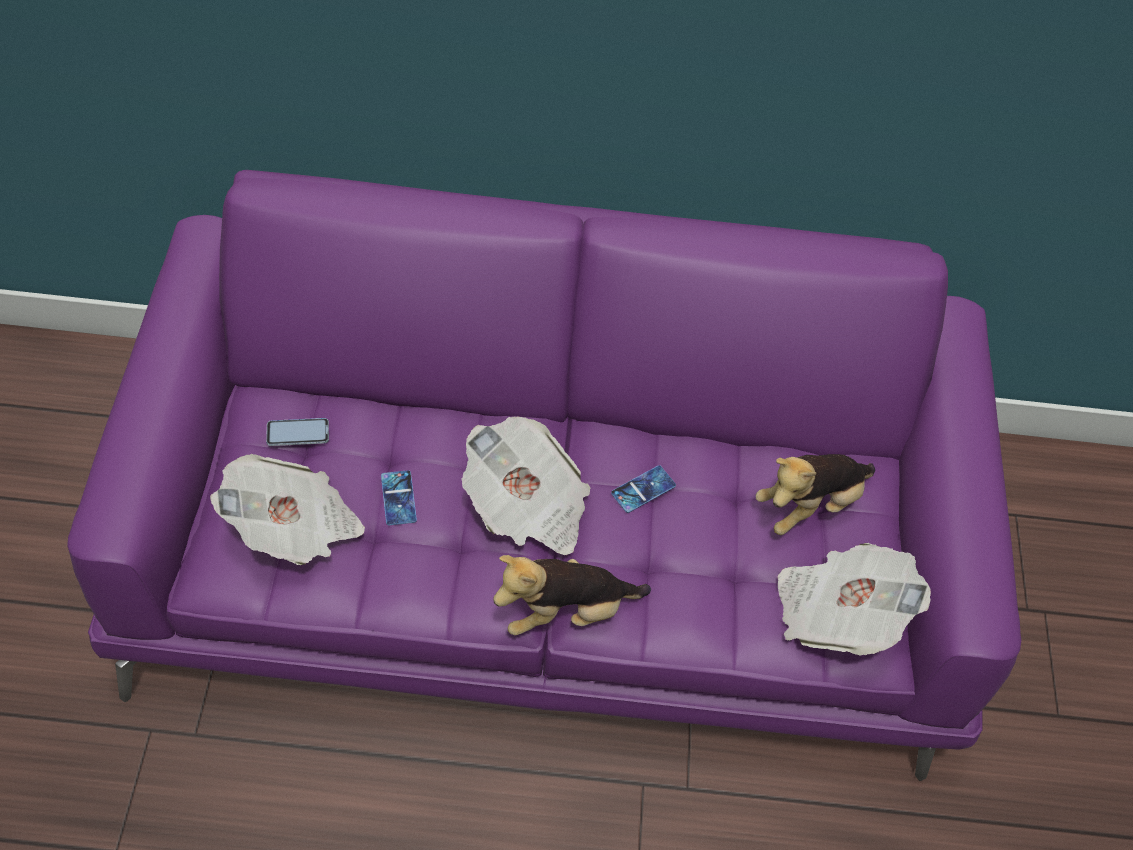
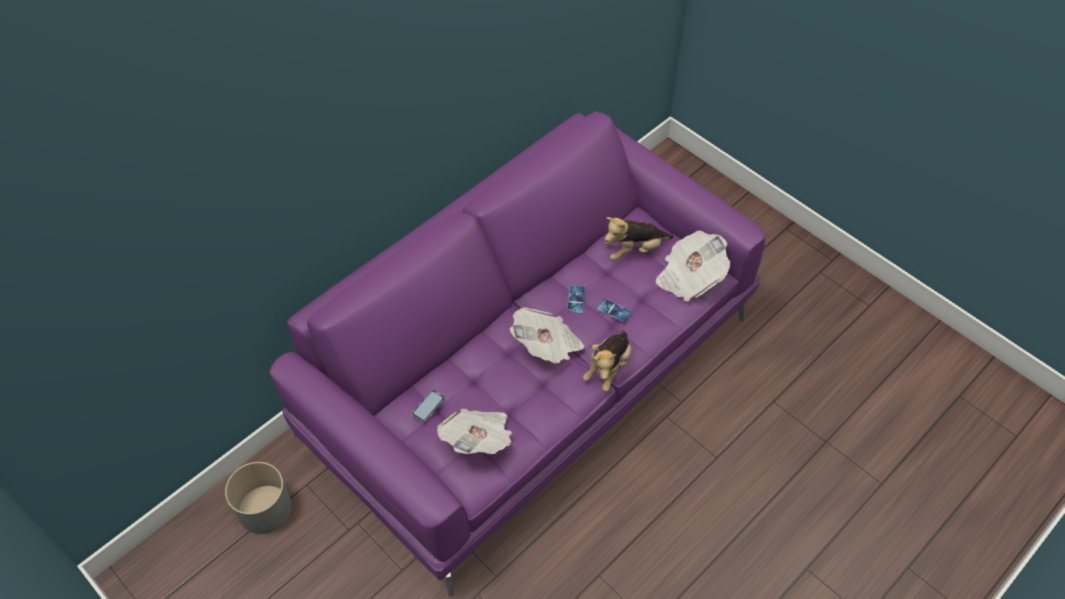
camera: 45 degrees left, 0 degrees up
phone [381,470,417,525] -> phone moved to [597,299,632,322]
plush toy [756,454,875,535] -> plush toy turned 60 degrees clockwise [605,217,674,260]
none -> grey planter [225,462,292,534]

